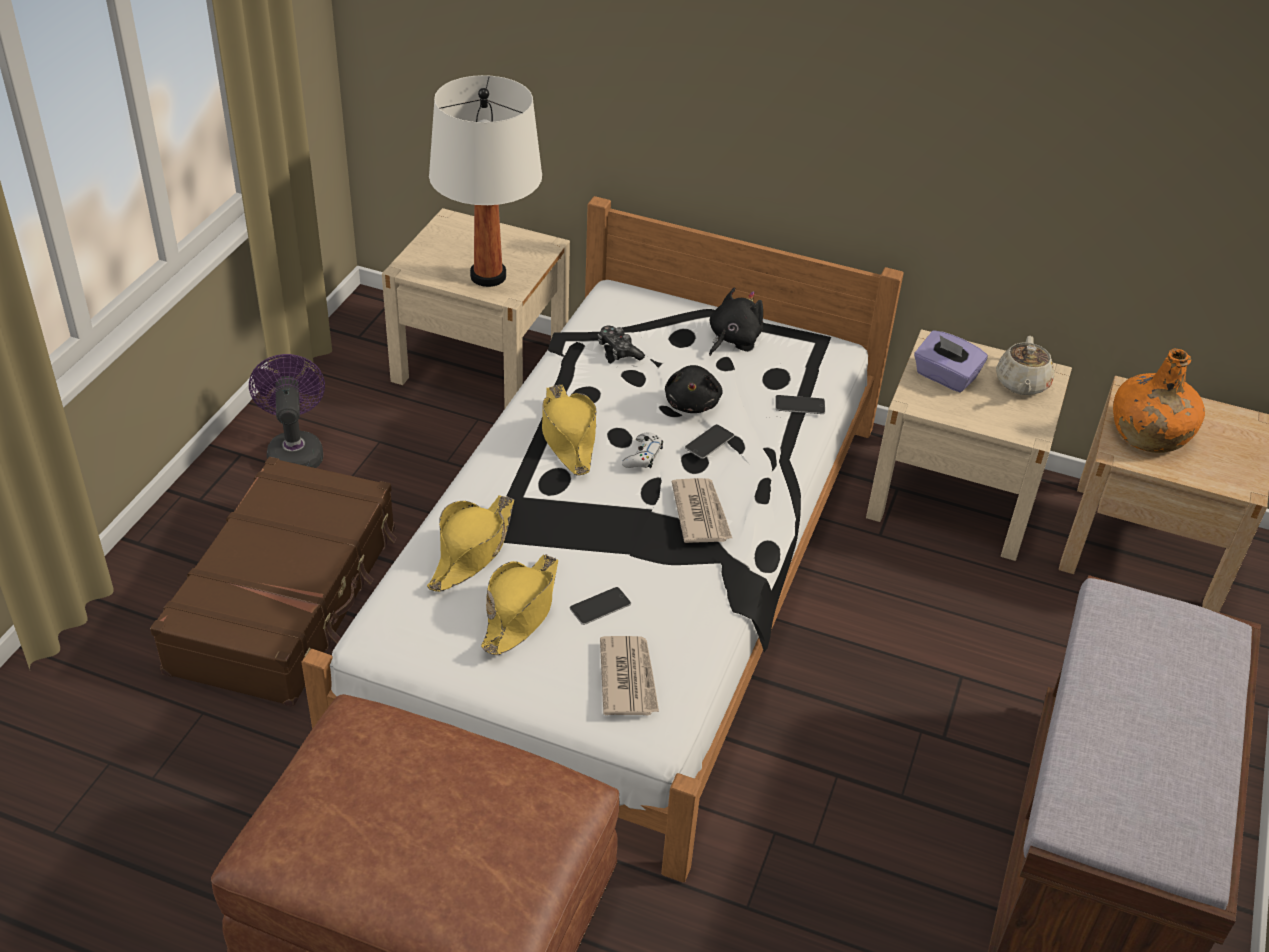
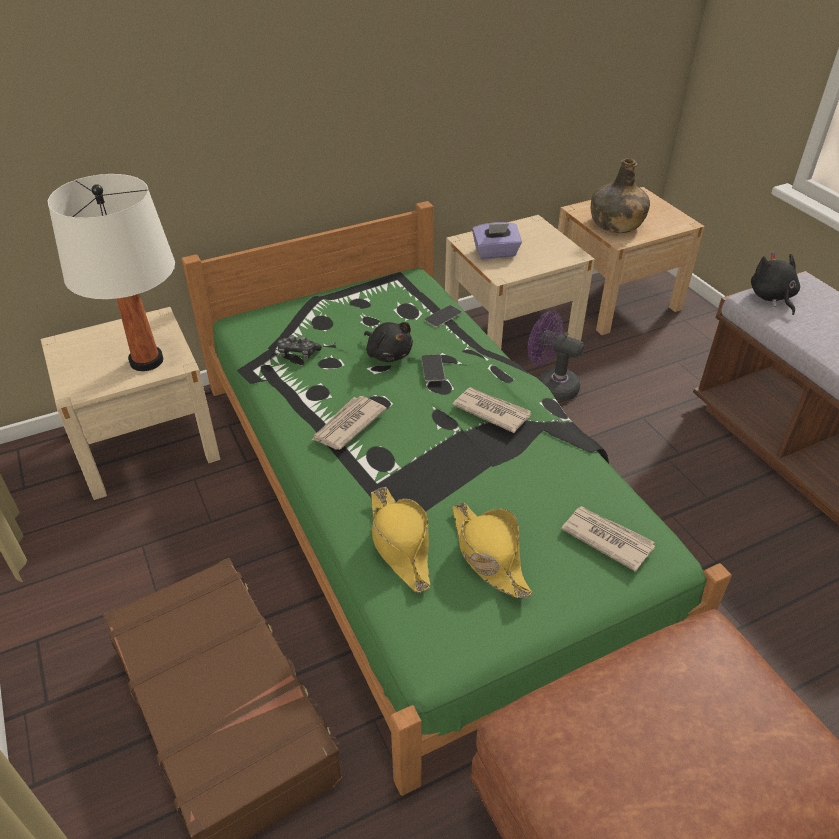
camera: 45 degrees left, 0 degrees up
purple fan [249,354,325,468] -> purple fan moved to [528,311,584,401]
white bed [301,196,904,882] -> green bed [181,201,732,796]
yellow hat [542,385,596,476] -> newspaper [312,396,387,450]
phone [570,587,631,625] -> none
white game controller [622,432,663,468] -> none
black plush toy [709,288,764,356] -> black plush toy moved to [751,252,800,315]
beige teapot [996,336,1054,395] -> none
orange bottle [1113,348,1205,453] -> green bottle [590,158,650,233]

